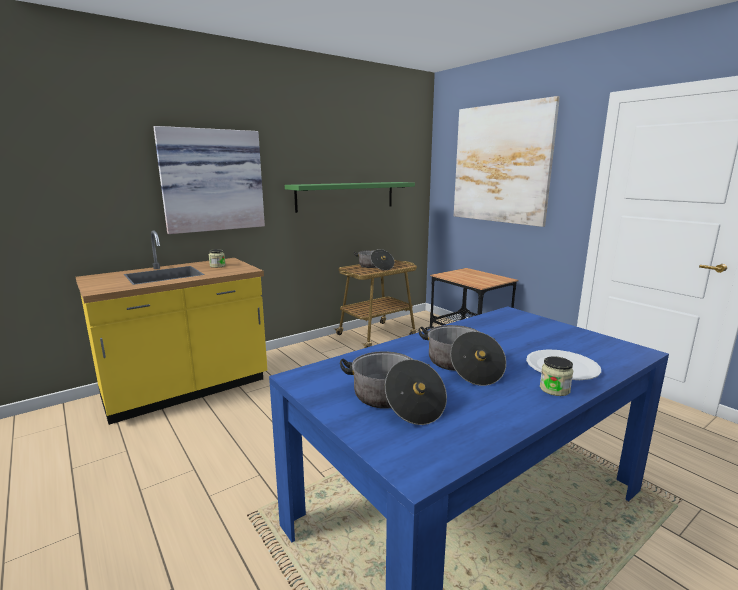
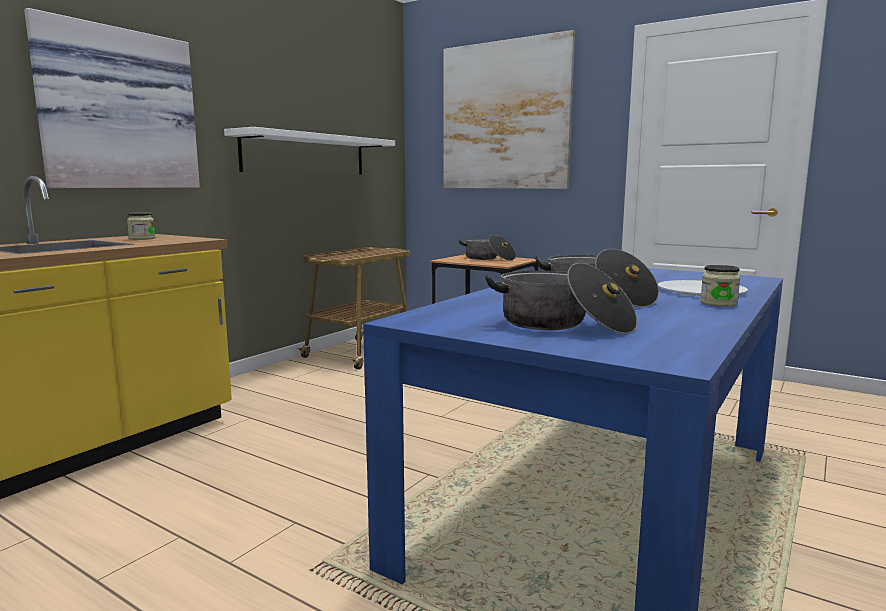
camera: 20 degrees left, 5 degrees down
green shelf [285,182,415,213] -> white shelf [224,127,395,175]
cooking pot [354,249,394,270] -> cooking pot moved to [459,235,516,261]

